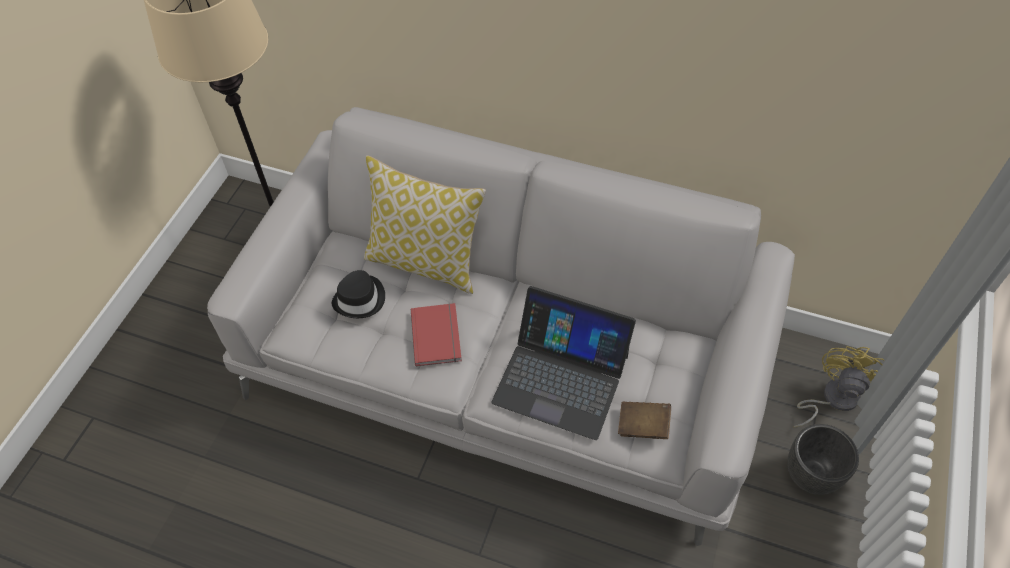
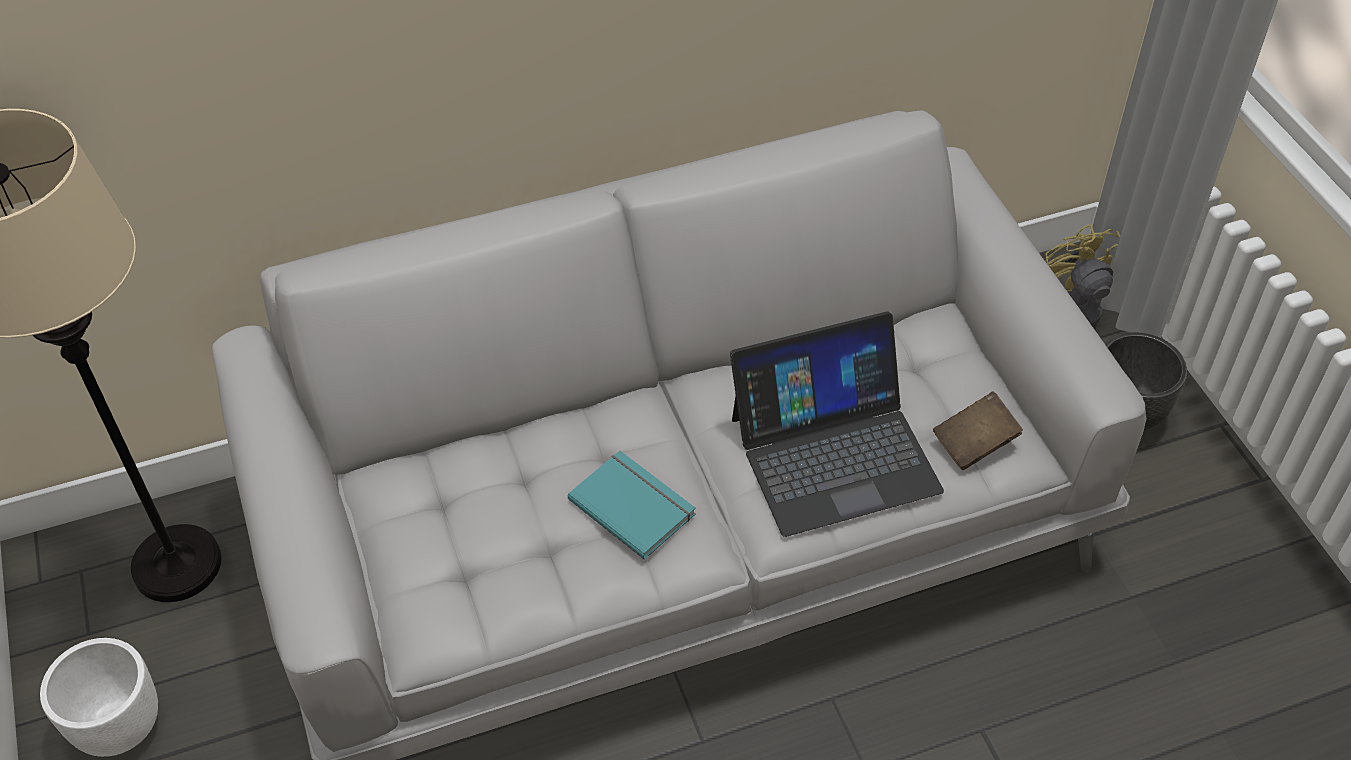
camera: 40 degrees left, 5 degrees down
black hat [332,270,385,318] -> none
pillow [364,155,486,294] -> none
red book [411,303,462,366] -> turquoise book [568,451,696,560]
none -> white planter [40,638,158,757]

